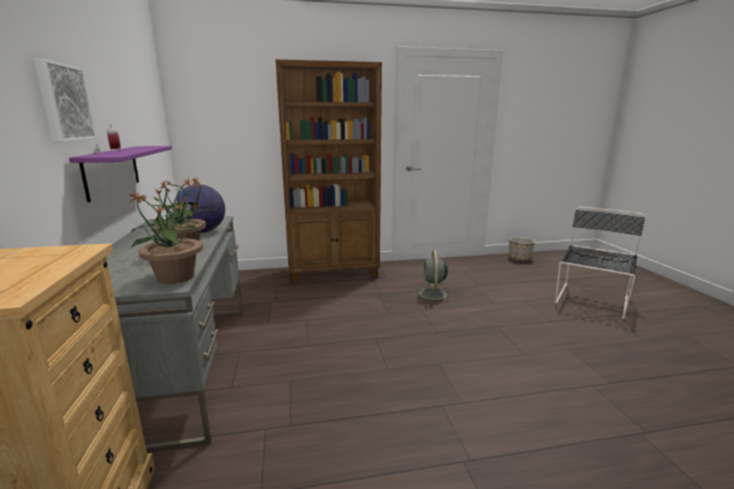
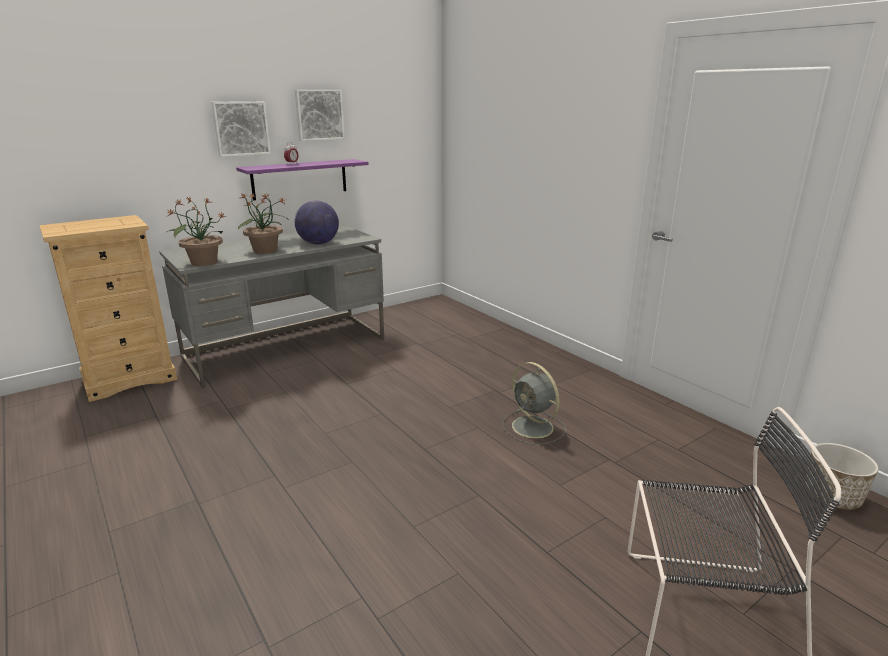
camera: 65 degrees right, 5 degrees up
brown bookcase [275,59,382,284] -> none
grey fan [414,250,454,303] -> grey fan turned 105 degrees counterclockwise [503,362,566,445]
none -> picture [295,89,345,141]

